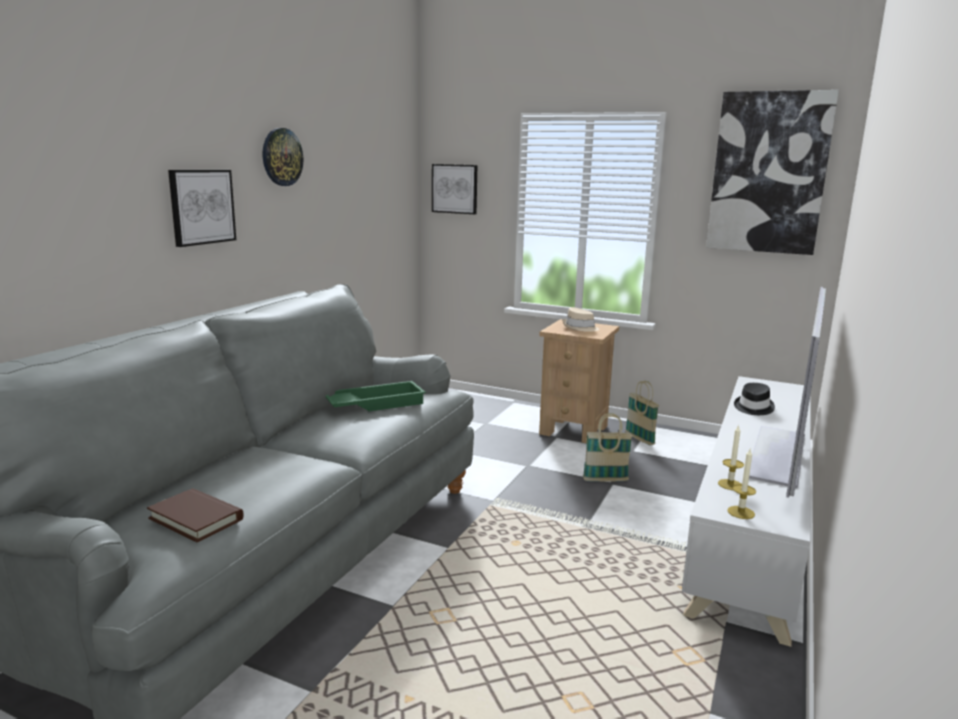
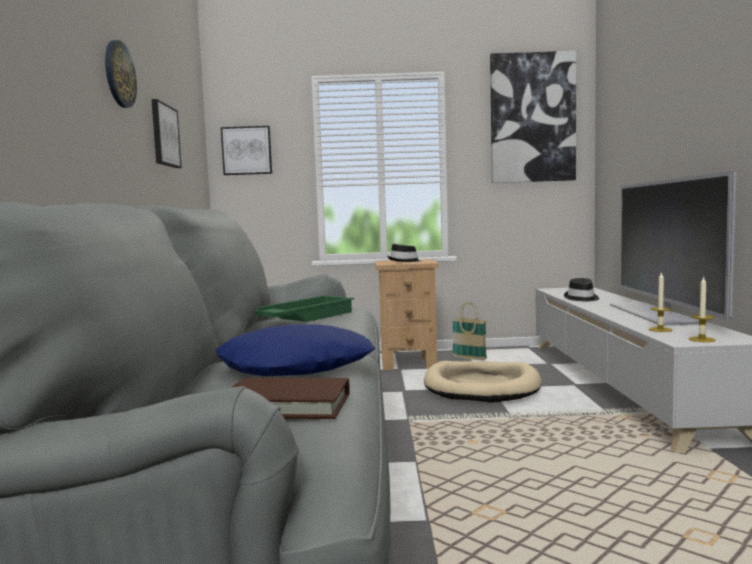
camera: 25 degrees left, 10 degrees down
picture [168,170,236,247] -> picture moved to [151,99,182,168]
beige hat [562,307,600,332] -> black hat [387,244,421,262]
basket [583,413,633,482] -> beige dog bed [424,361,542,403]
none -> blue pillow [215,324,375,376]

